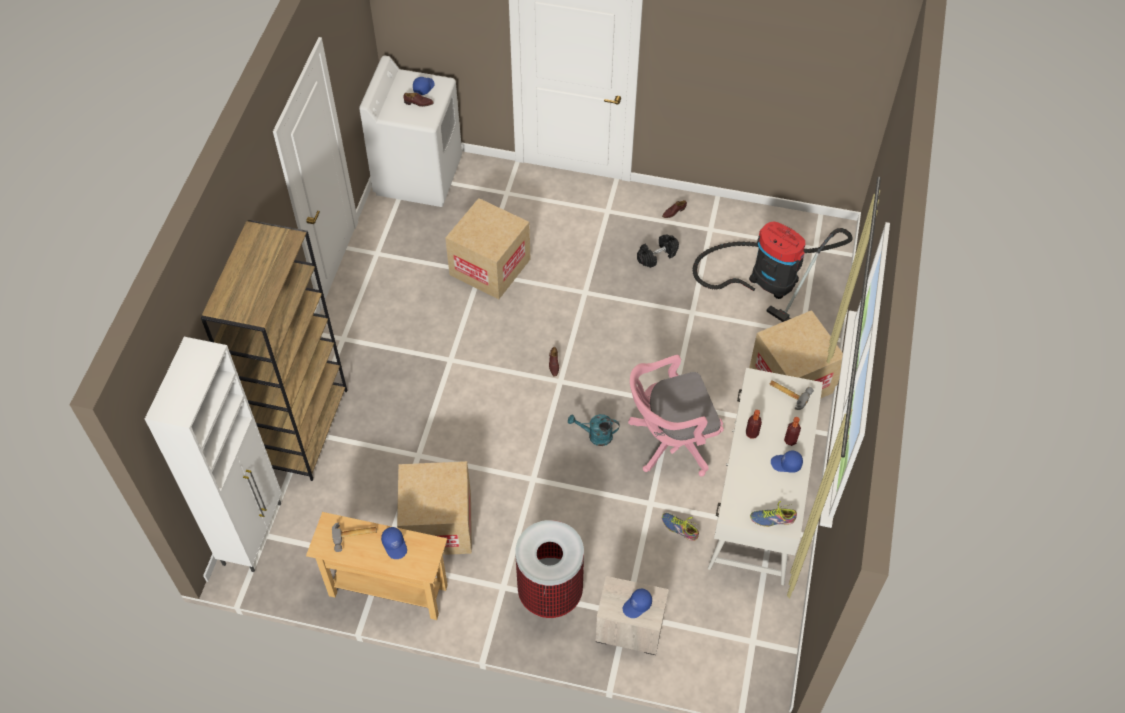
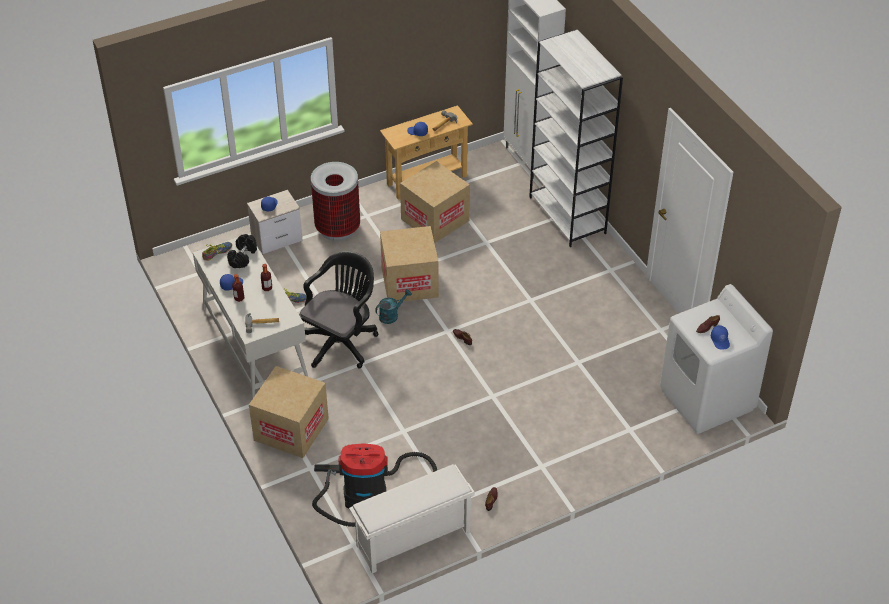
camera: 140 degrees right, 10 degrees down
brown bookcase [201,220,347,481] -> white bookcase [529,29,623,247]
cardboard box [445,198,530,299] -> cardboard box moved to [380,226,439,302]
pink office chair [628,355,724,477] -> black office chair [299,251,378,369]
black dumbbell [637,234,679,268] -> black dumbbell moved to [227,234,257,268]
none -> white shoe rack [349,464,475,573]

